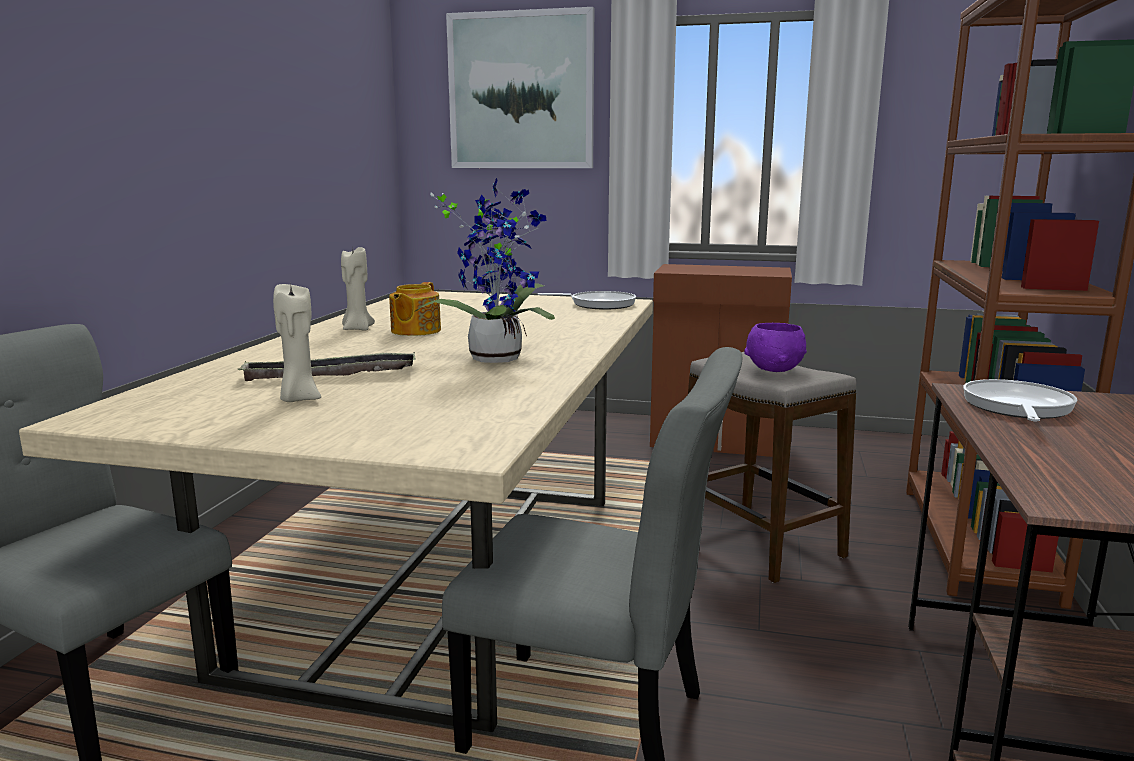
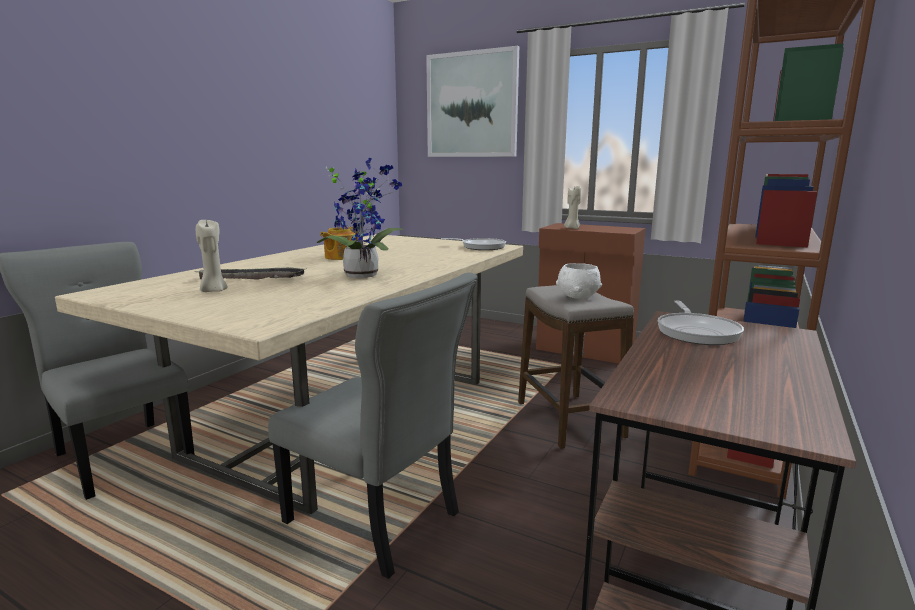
camera: 15 degrees right, 0 degrees up
beige candle [341,247,375,331] -> beige candle moved to [564,186,581,229]
purple bowl [744,323,807,372] -> white bowl [556,263,602,299]
frying pan [963,379,1077,421] -> frying pan turned 150 degrees clockwise [658,300,744,345]

